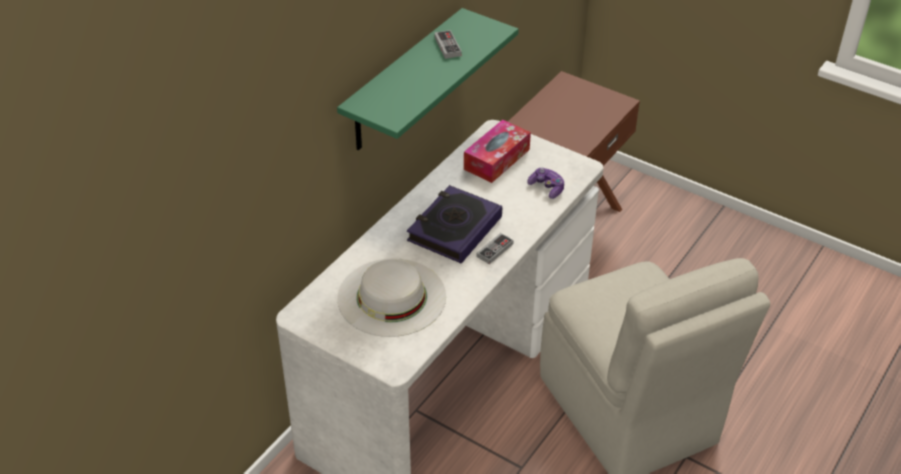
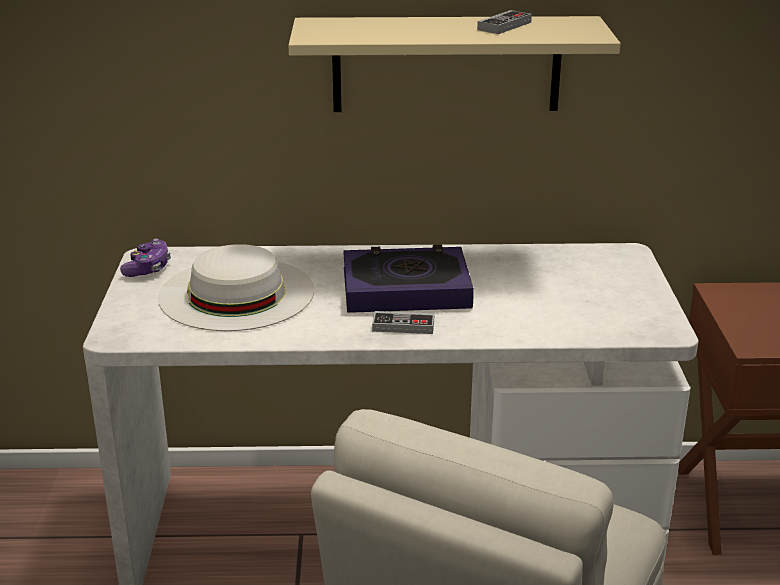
camera: 55 degrees right, 15 degrees down
green shelf [337,8,519,150] -> beige shelf [288,16,621,112]
tissue box [464,120,531,183] -> none
game controller [527,168,564,199] -> game controller moved to [120,238,171,277]

